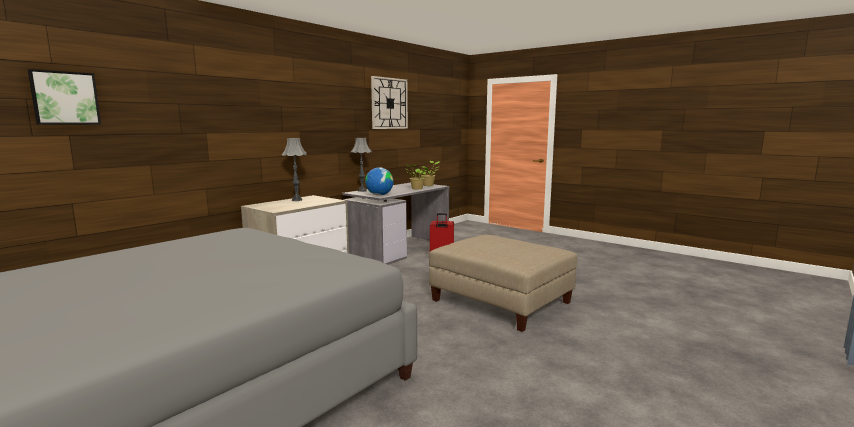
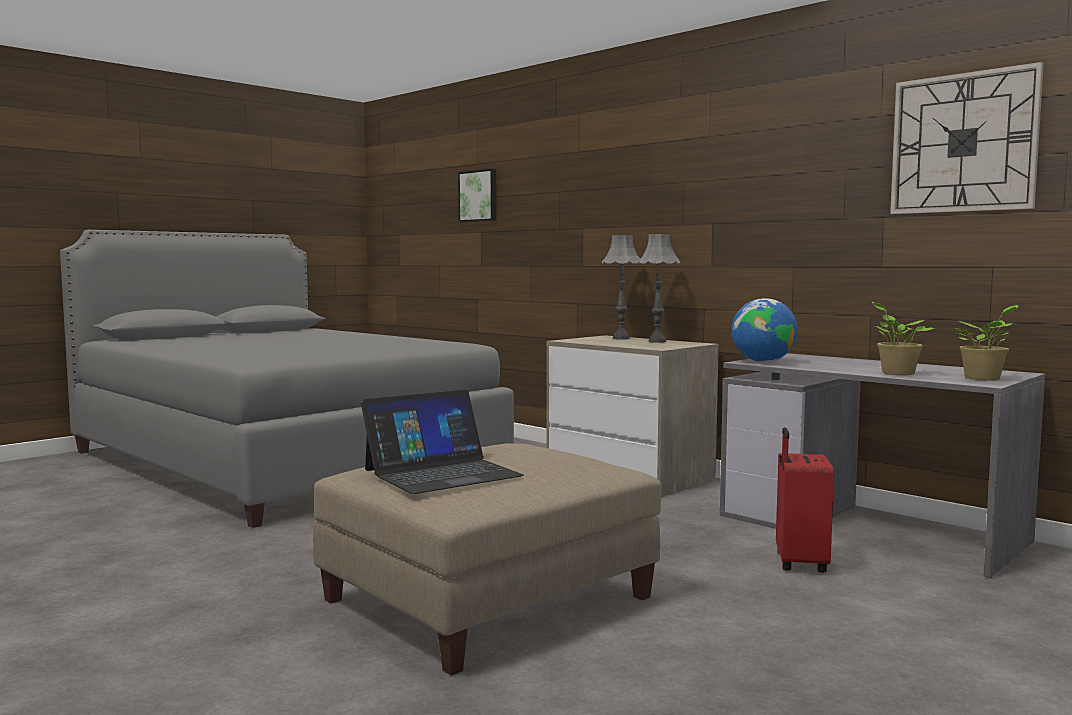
camera: 95 degrees right, 5 degrees down
grey table lamp [351,138,372,192] -> grey table lamp moved to [602,235,642,340]
none -> laptop [361,390,524,494]

